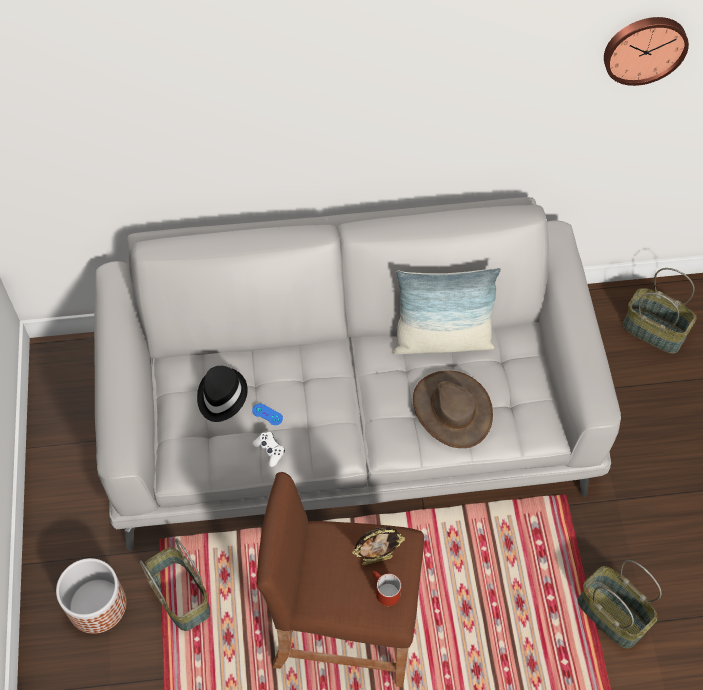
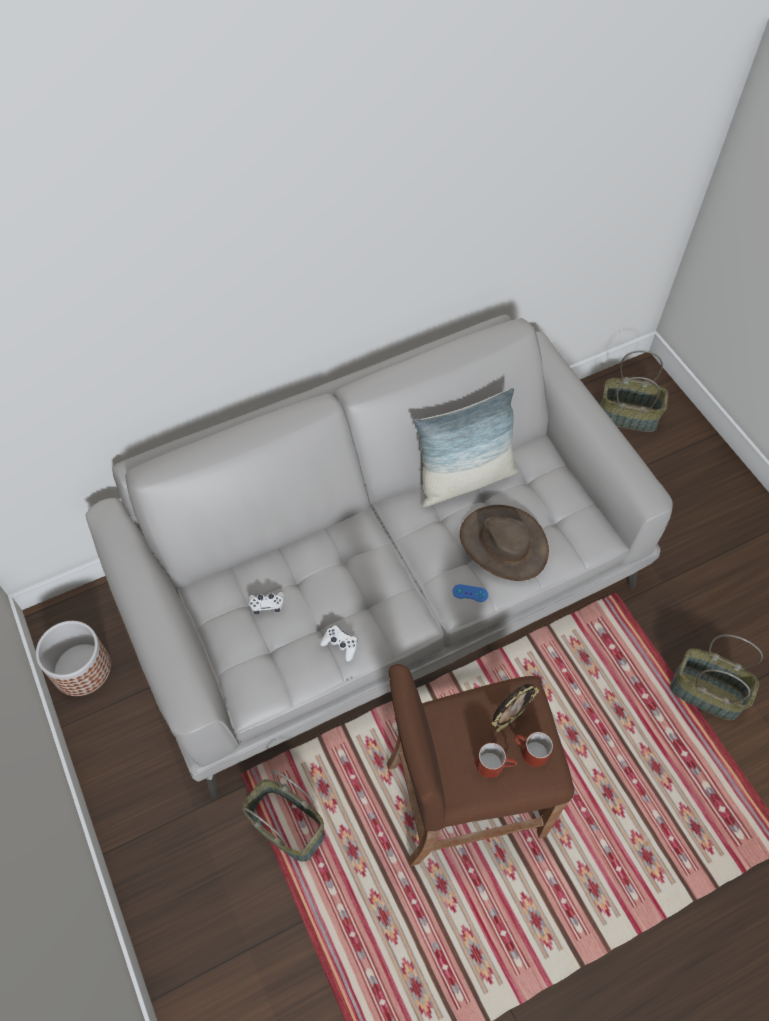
camera: 20 degrees left, 0 degrees up
planter [56,558,127,634] -> planter moved to [36,621,111,696]
black hat [197,366,248,422] -> white game controller [249,592,285,614]
blue game controller [252,403,283,425] -> blue game controller moved to [453,584,488,602]
wall clock [604,17,689,86] -> none
none -> red mug [476,743,517,778]

